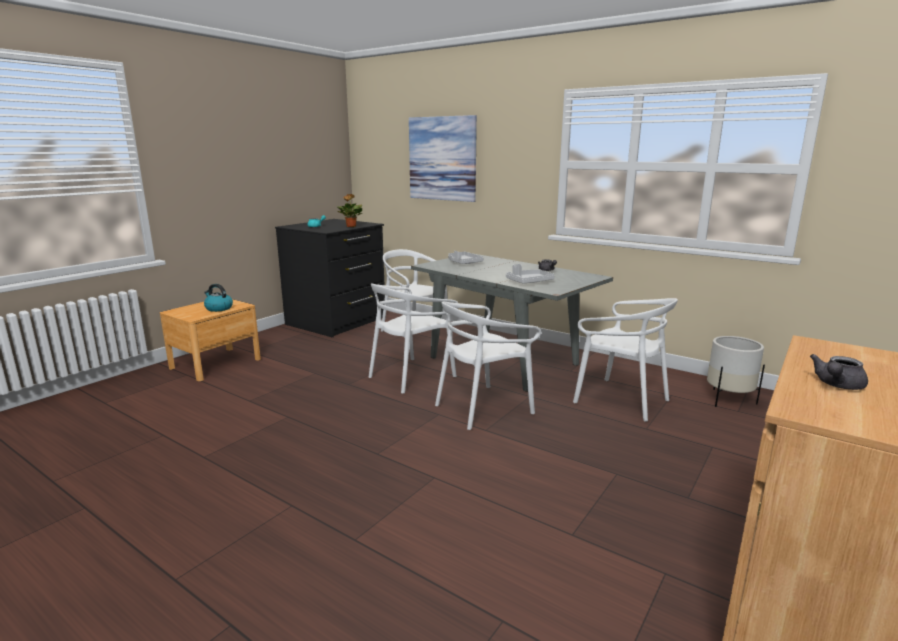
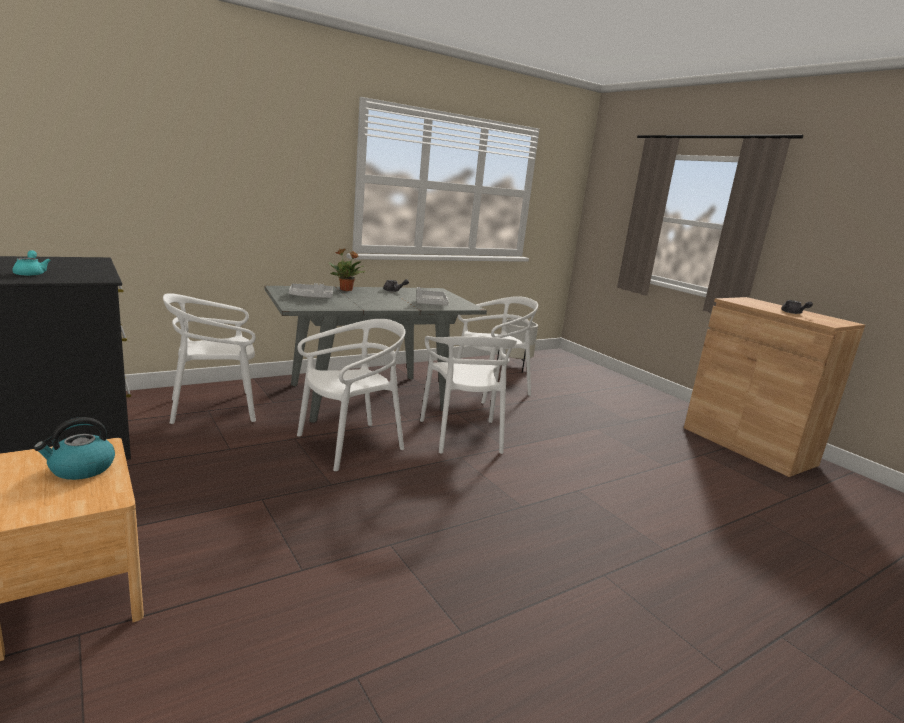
camera: 70 degrees left, 0 degrees up
potted plant [336,194,363,227] -> potted plant moved to [328,248,366,291]
white chair [369,284,458,394] -> white chair turned 105 degrees counterclockwise [297,319,406,471]
picture [409,115,477,202] -> none

